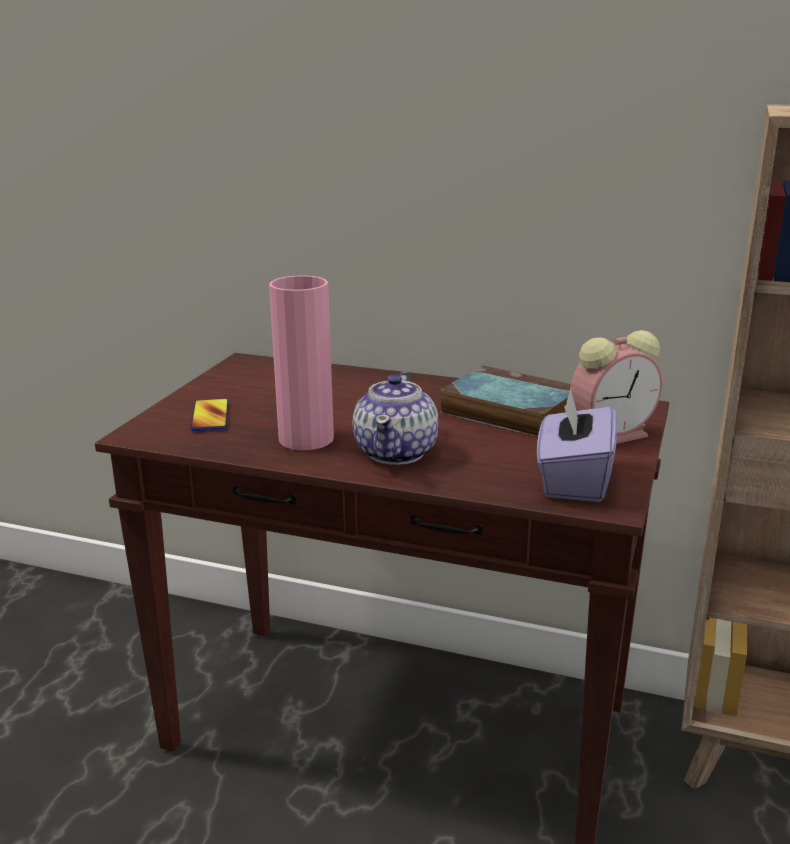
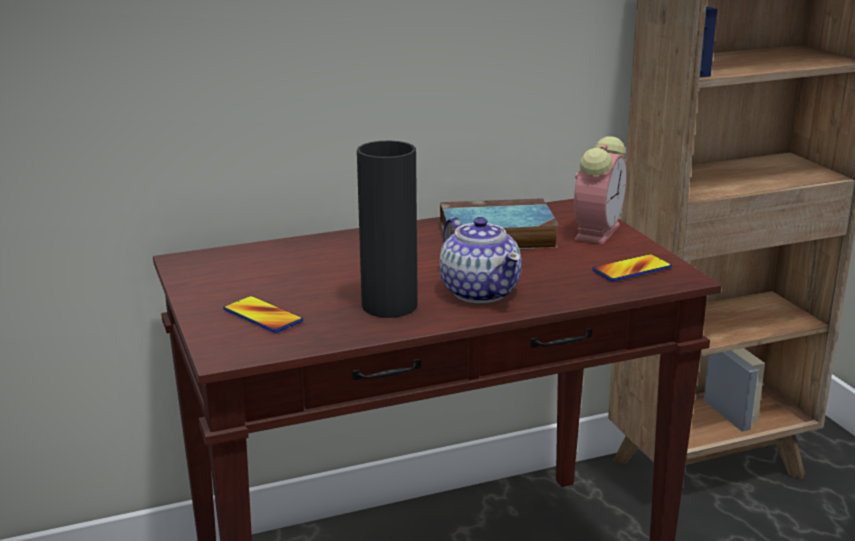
camera: 40 degrees left, 0 degrees up
pink vase [269,275,334,451] -> black vase [357,140,418,318]
purple tissue box [537,389,617,502] -> phone [592,254,672,281]

